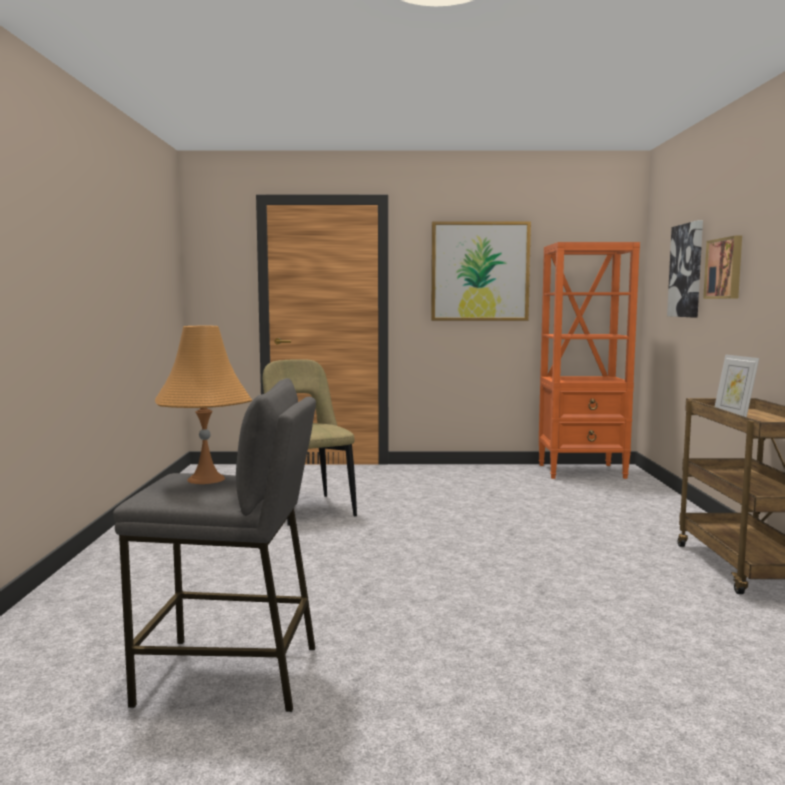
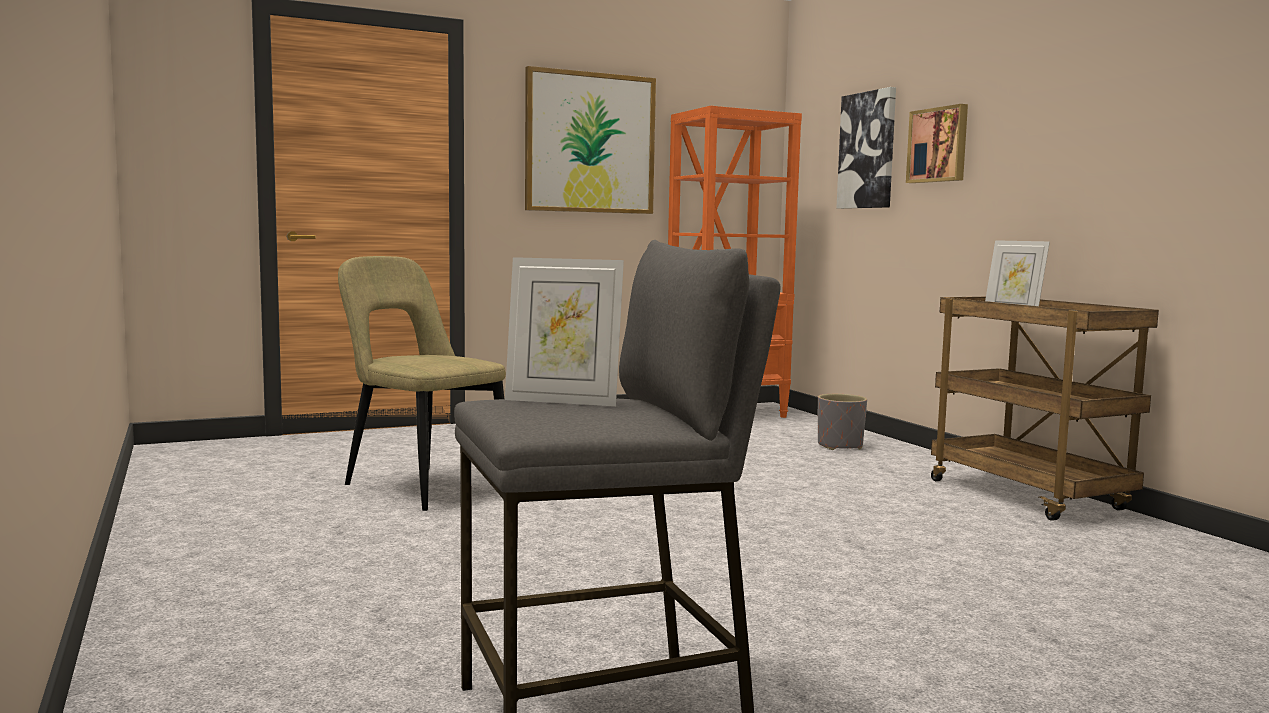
camera: 25 degrees left, 0 degrees up
orange table lamp [155,326,252,484] -> picture frame [505,257,624,406]
none -> grey planter [818,394,867,450]

